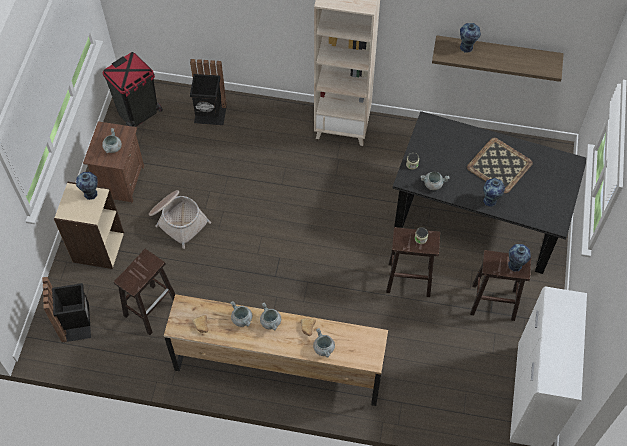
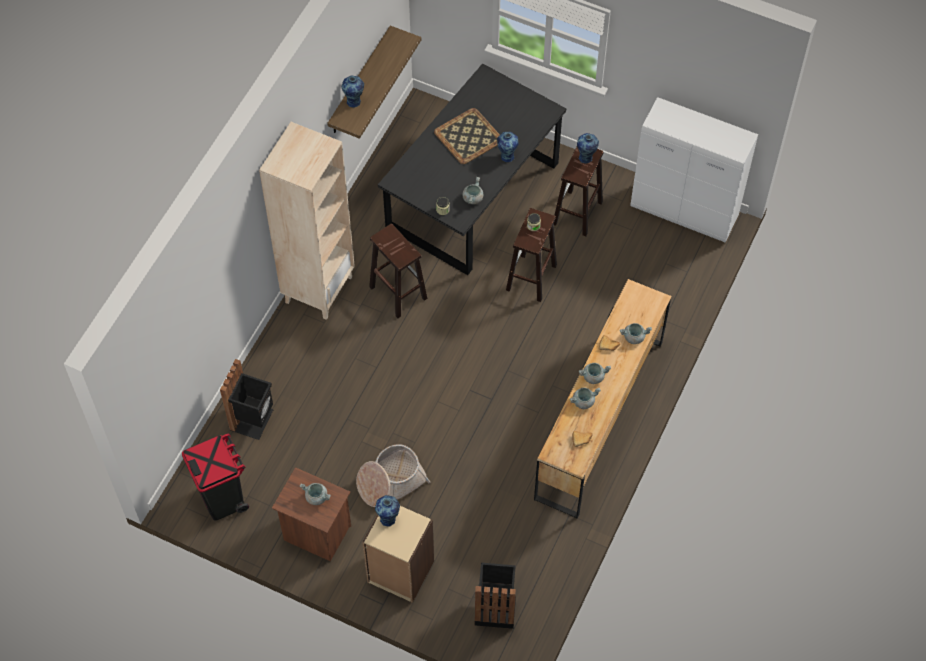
camera: 75 degrees left, 0 degrees up
brown stool [114,249,175,335] -> brown stool moved to [369,223,427,318]

